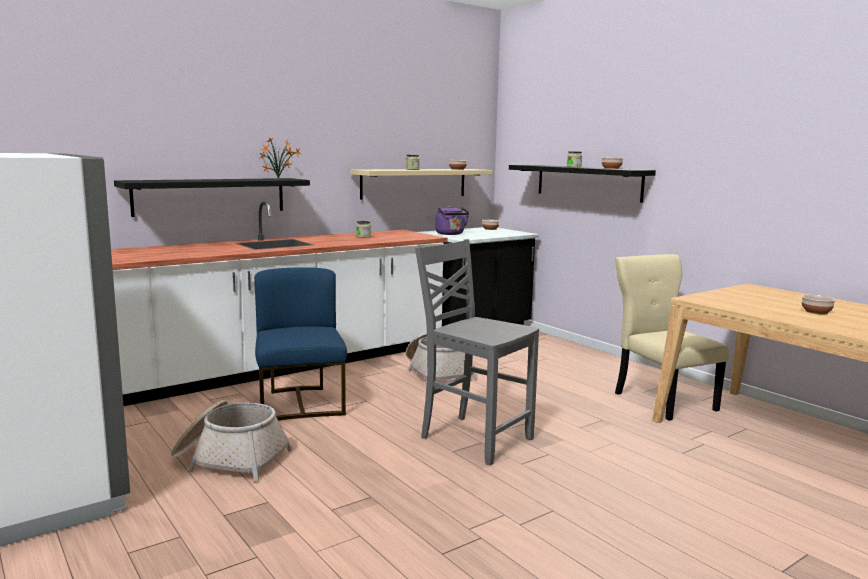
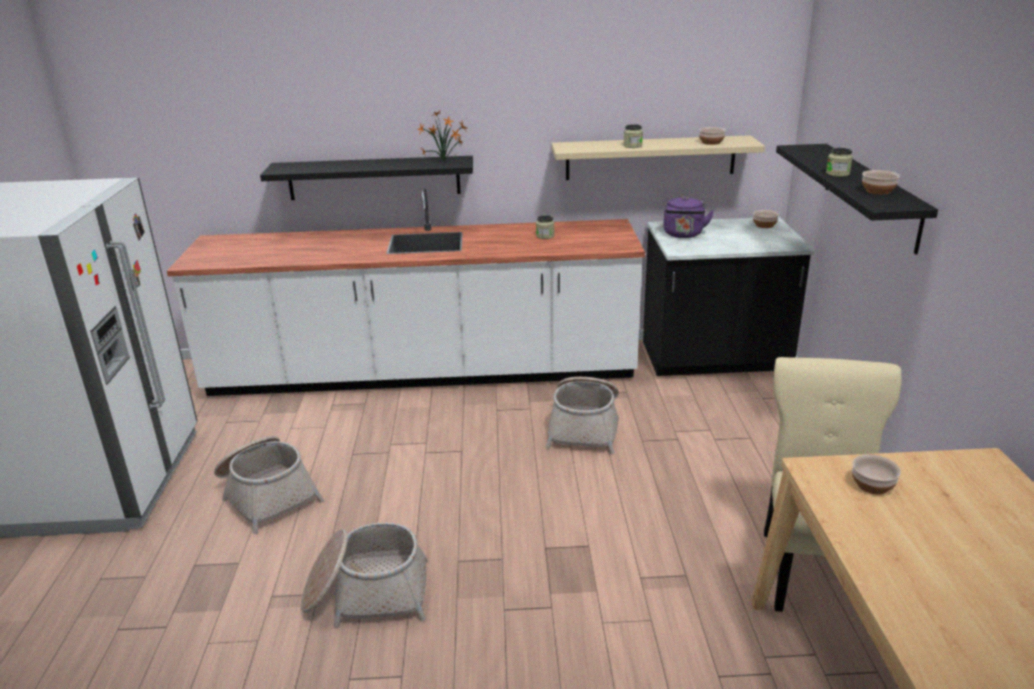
camera: 35 degrees right, 15 degrees up
blue chair [254,267,347,420] -> none
grey chair [415,239,539,465] -> none
bowl [802,295,836,314] -> bowl moved to [852,454,901,494]
none -> basket [301,522,428,628]

